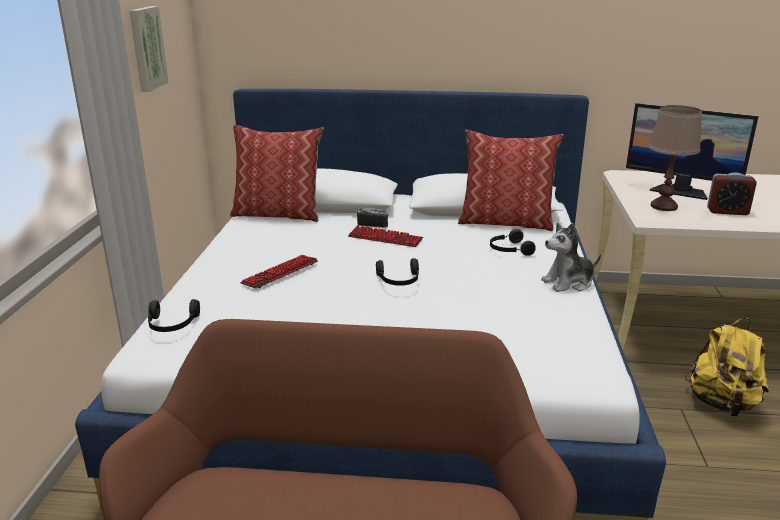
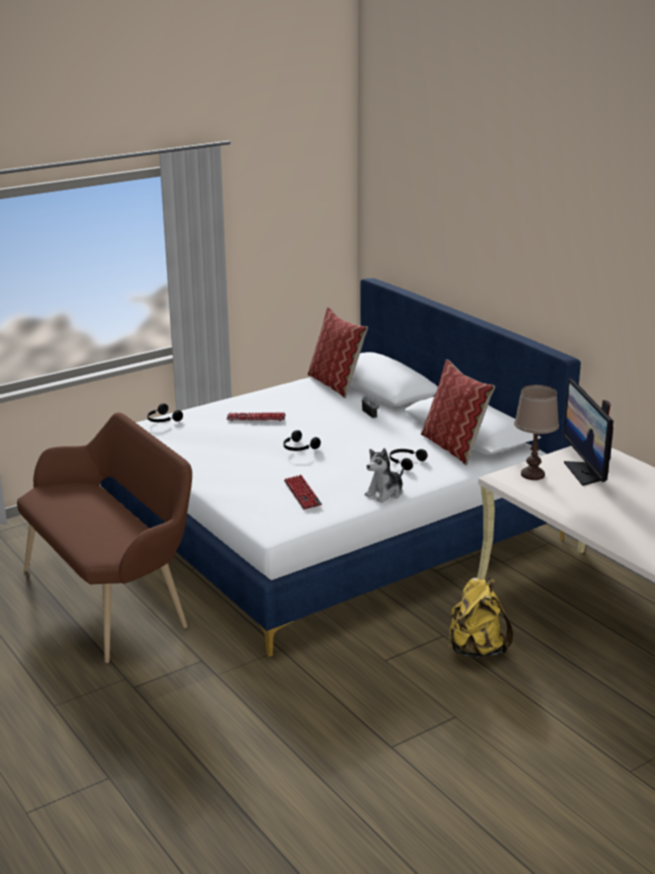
camera: 50 degrees right, 0 degrees up
picture [129,6,169,92] -> none
keyboard [348,225,423,247] -> keyboard moved to [284,475,322,509]
plush toy [541,223,601,292] -> plush toy turned 75 degrees counterclockwise [365,448,404,503]
alarm clock [707,172,757,215] -> none

